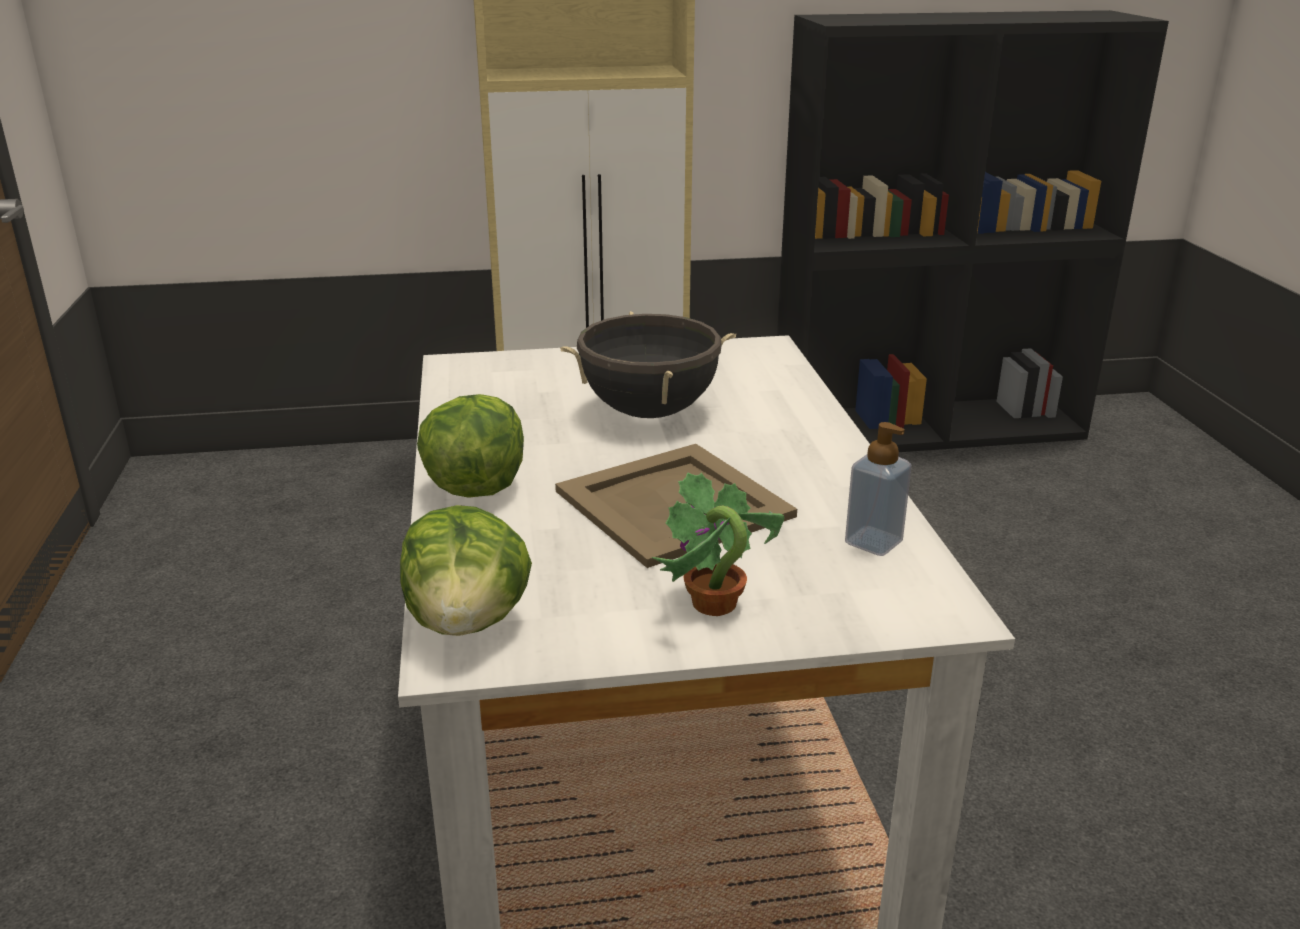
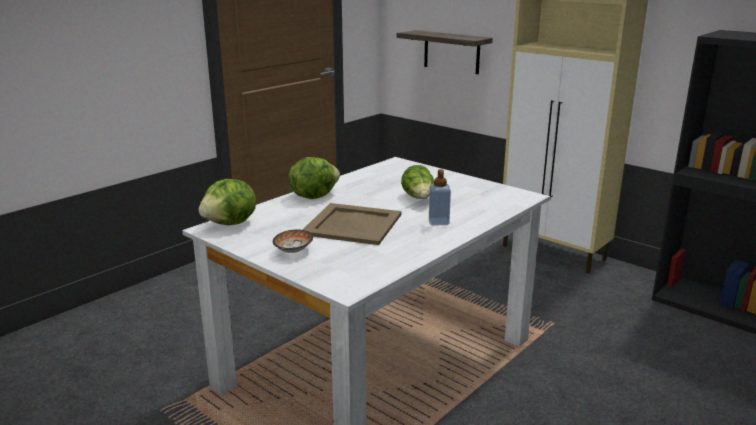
camera: 50 degrees right, 5 degrees down
black cooking pot [560,311,736,418] -> lettuce [401,165,434,199]
potted plant [651,472,785,616] -> bowl [273,229,313,253]
soap dispenser [845,422,912,556] -> soap dispenser moved to [429,169,451,225]
none -> shelf [397,30,493,74]

